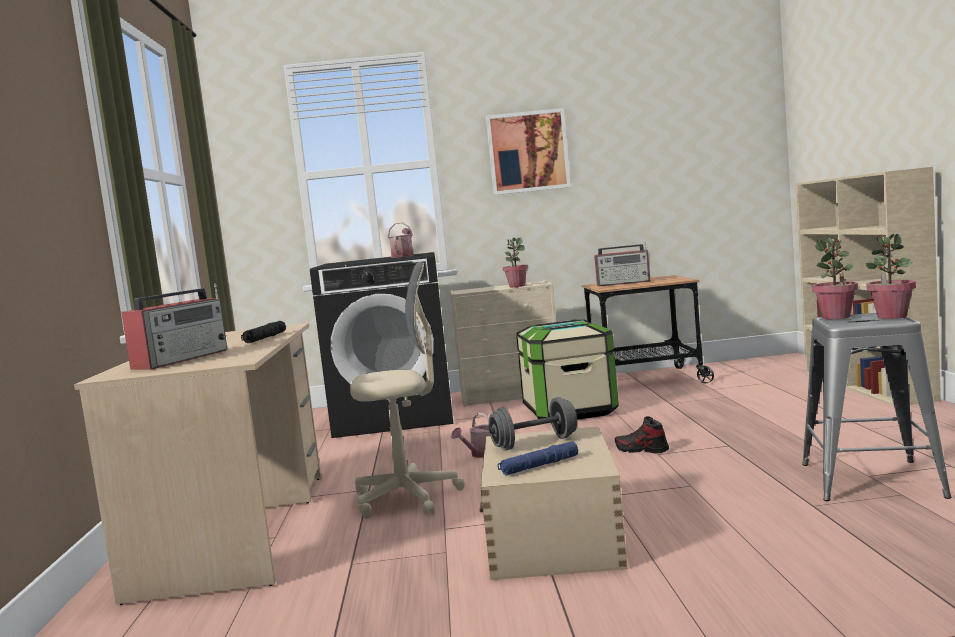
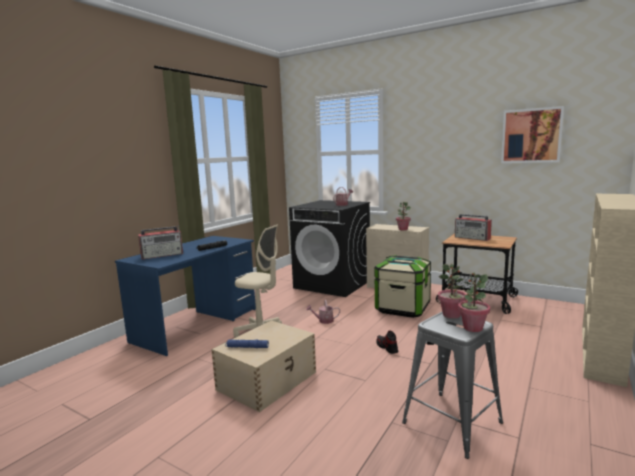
camera: 35 degrees right, 5 degrees up
beige desk [74,323,321,605] -> blue desk [115,236,256,356]
picture [486,108,571,195] -> picture moved to [501,106,564,163]
grey dumbbell [489,397,577,450] -> none

